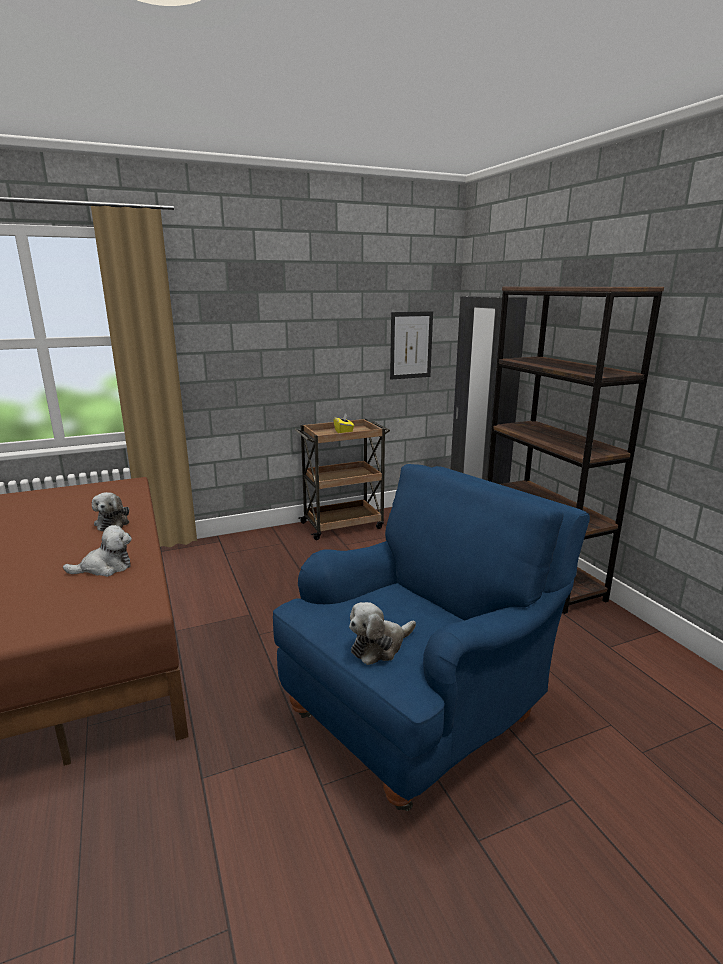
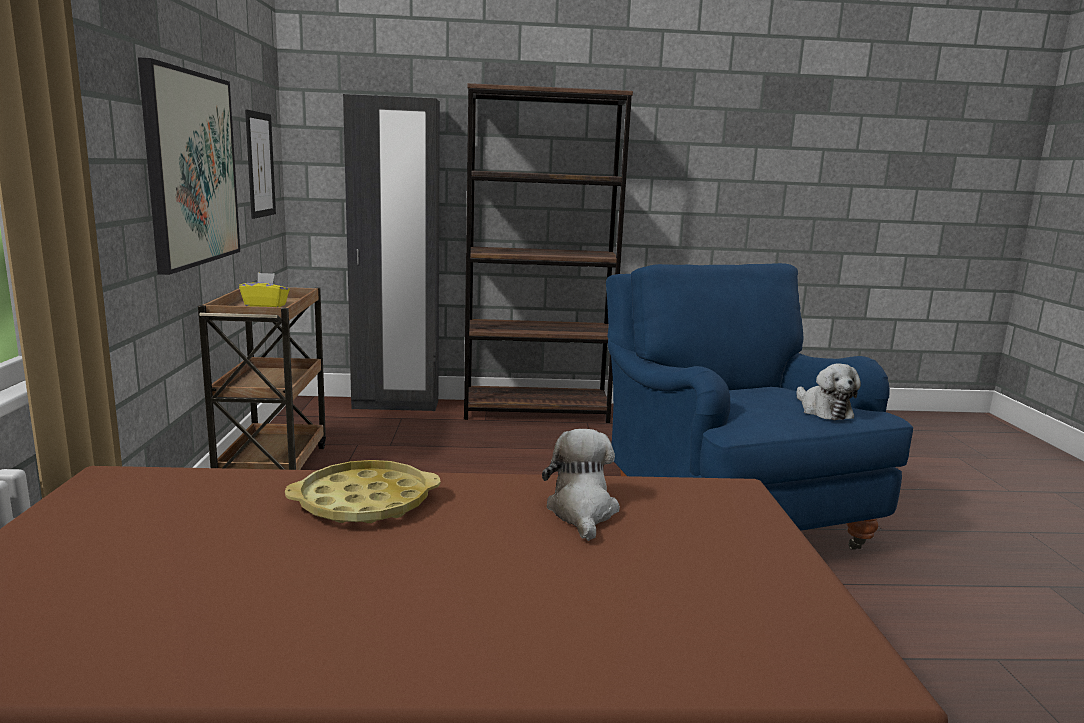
camera: 70 degrees left, 5 degrees down
plush toy [92,492,129,531] -> yellow tray [285,460,441,523]
none -> picture [138,57,240,275]

